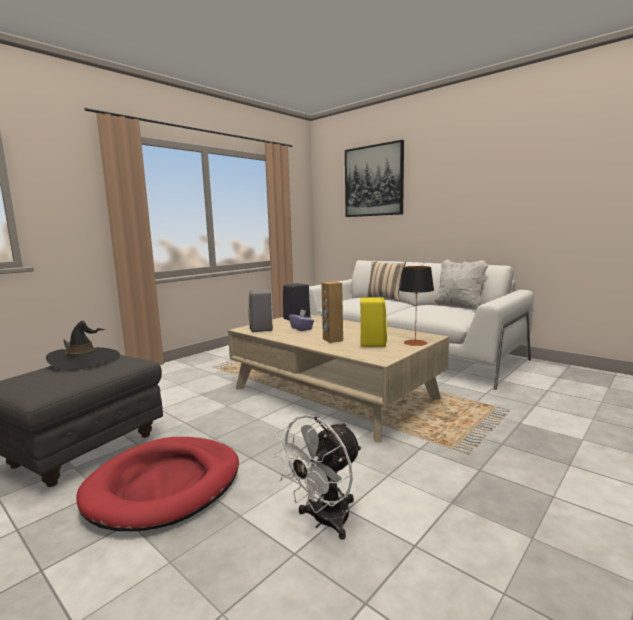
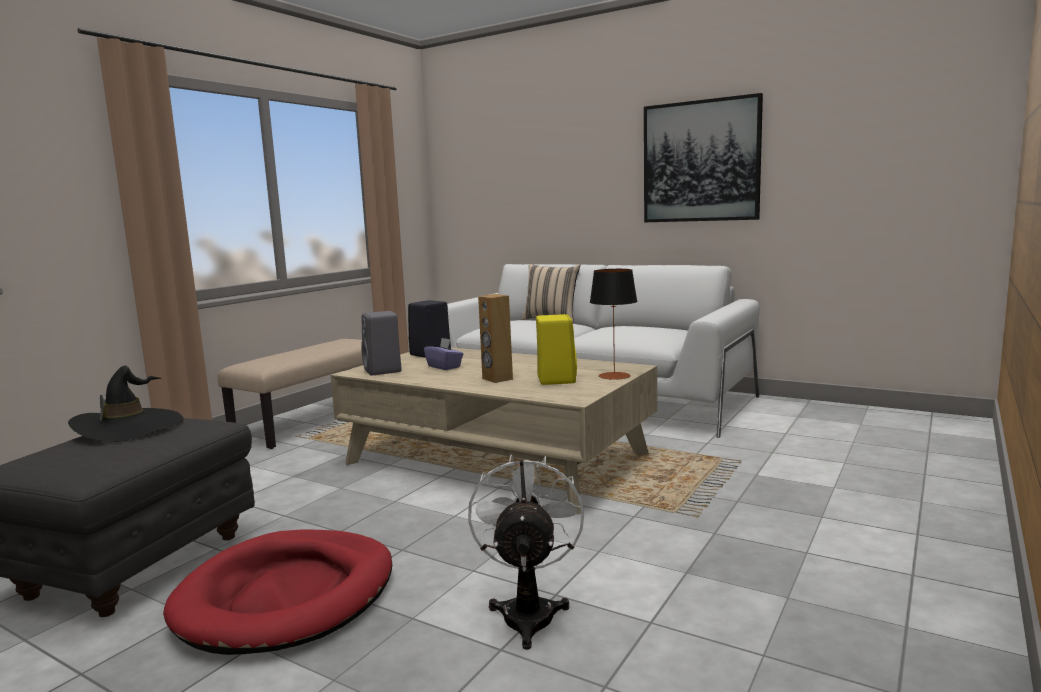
camera: 10 degrees left, 0 degrees up
white fan [272,415,362,540] -> white fan turned 150 degrees clockwise [468,455,584,650]
picture [345,140,404,217] -> picture moved to [644,93,763,222]
white pillow [434,259,488,310] -> none
none -> beige bench [218,339,363,449]

